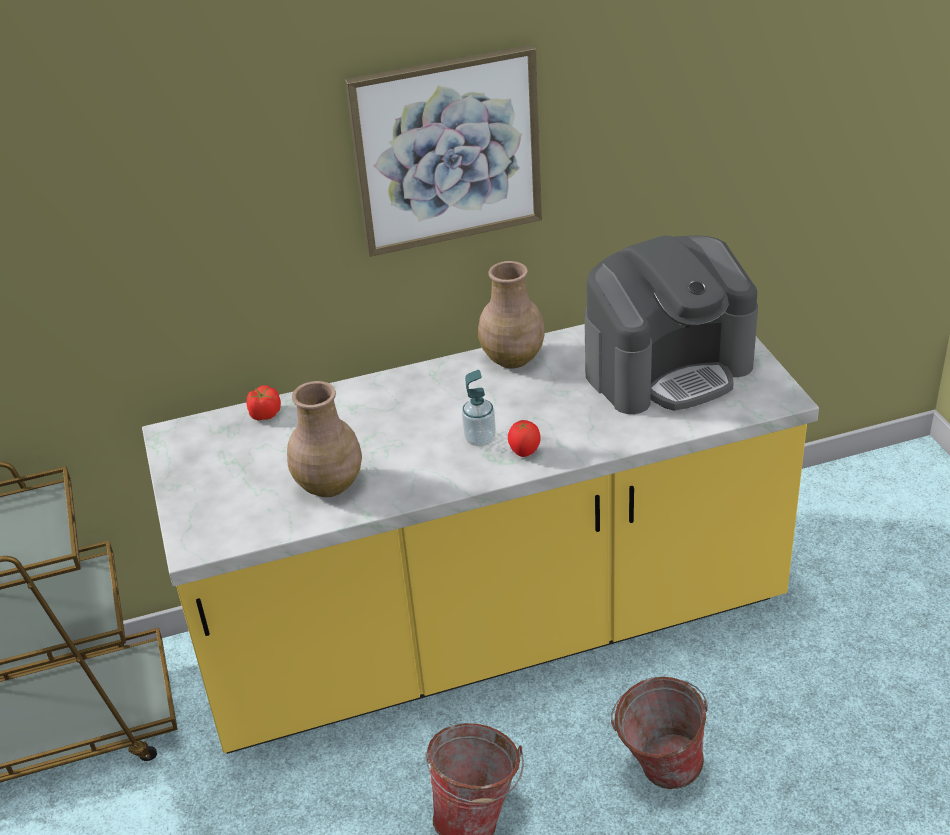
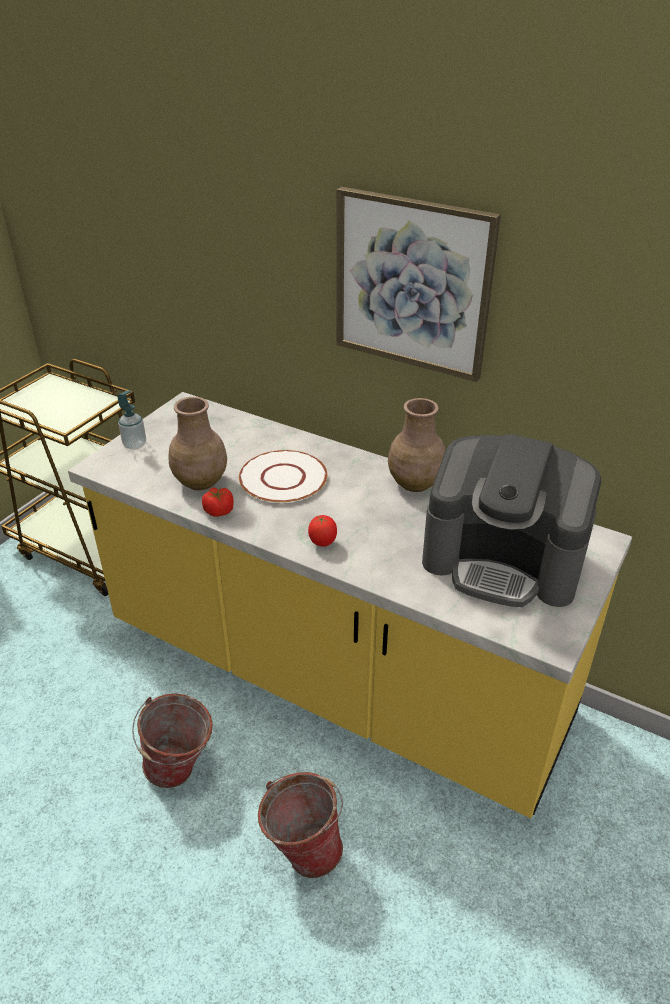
camera: 45 degrees right, 0 degrees up
tomato [247,385,281,420] -> tomato moved to [202,487,234,517]
soap dispenser [462,370,496,446] -> soap dispenser moved to [117,390,146,450]
none -> white plate [239,450,327,503]

